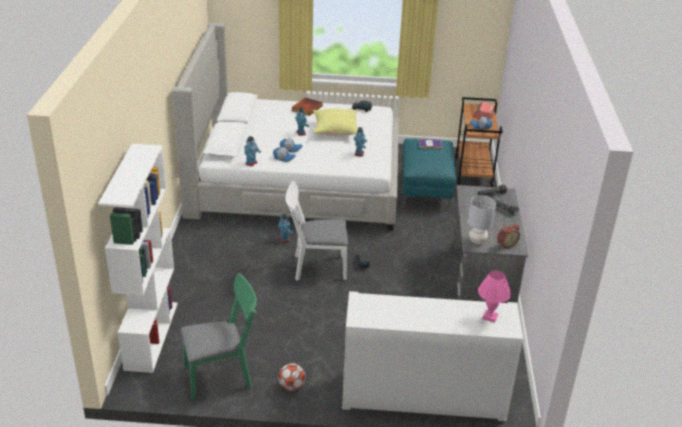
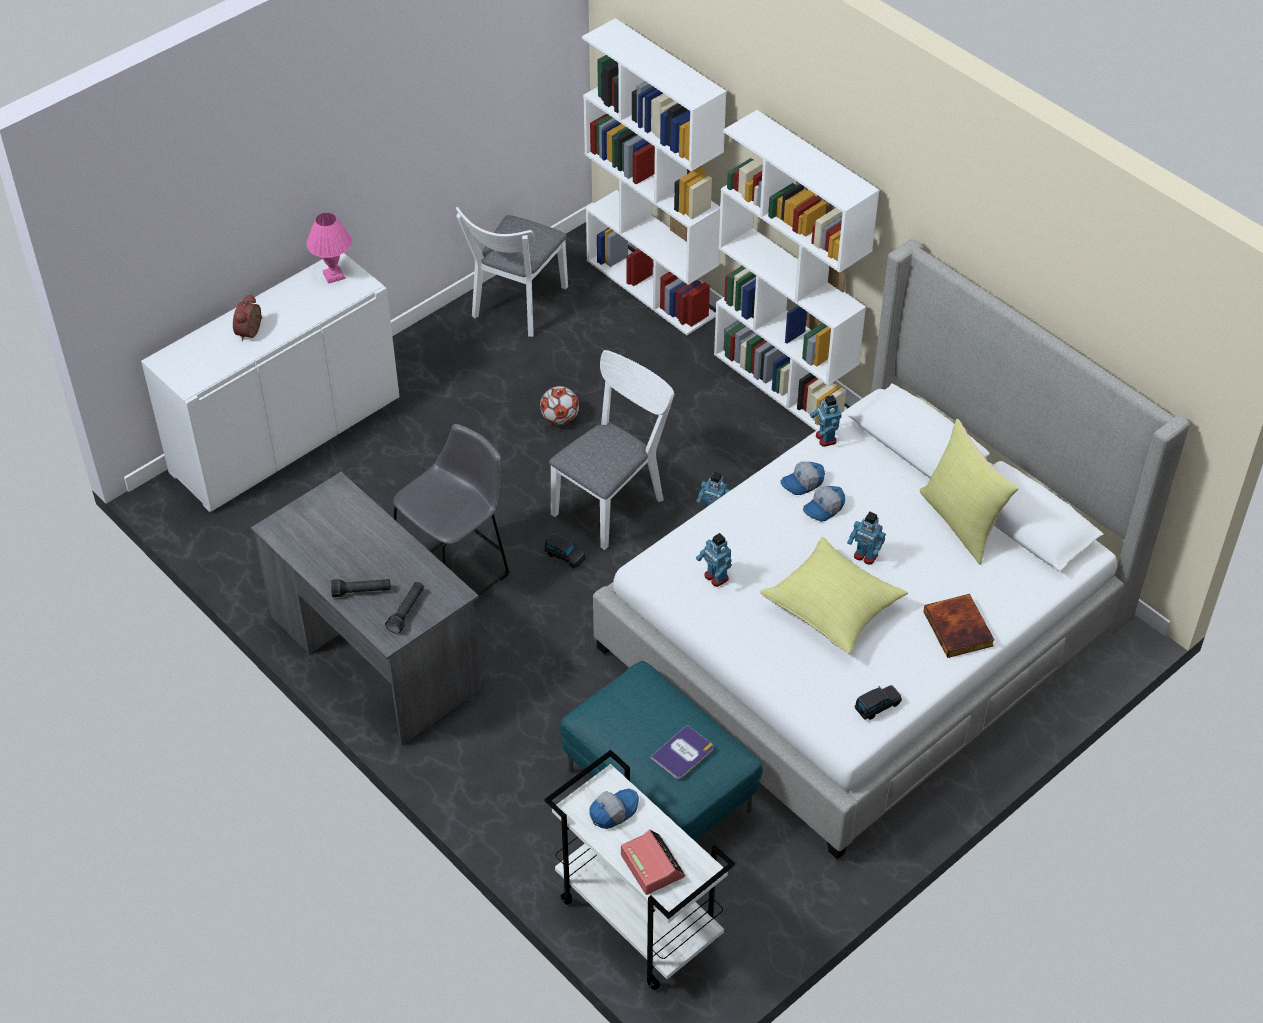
camera: 135 degrees right, 15 degrees up
green chair [181,273,257,400] -> white chair [456,207,568,337]
football [278,363,305,391] -> football moved to [540,386,579,425]
brown cart [455,97,503,187] -> white cart [545,750,735,990]
grey table lamp [468,196,496,244] -> none
pink table lamp [478,270,511,323] -> pink table lamp moved to [306,213,352,284]
alarm clock [497,224,520,248] -> alarm clock moved to [233,294,262,341]
none -> grey stool [393,424,510,596]
none -> white bookcase [714,110,879,431]
none -> yellow pillow [920,419,1019,564]

